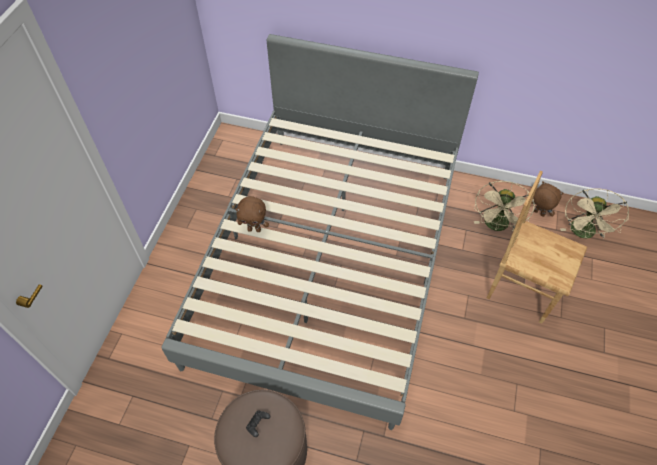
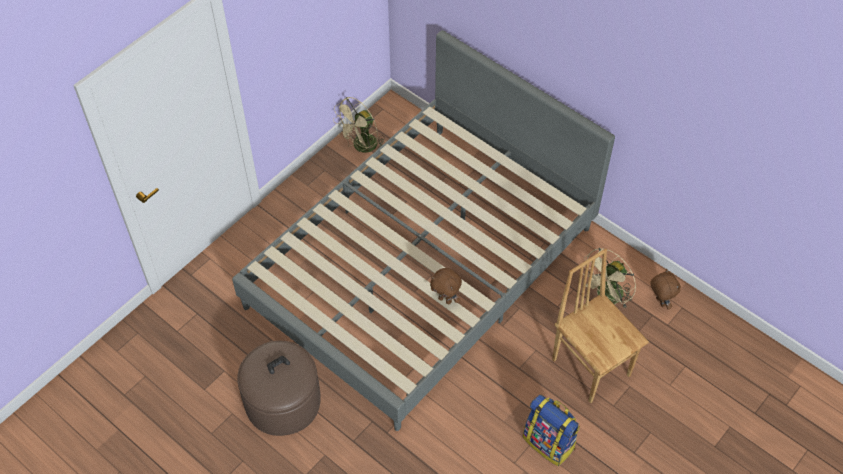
camera: 25 degrees right, 0 degrees up
brown plush toy [235,196,269,232] -> brown plush toy moved to [430,268,462,304]
beige fan [560,188,629,239] -> beige fan moved to [333,97,385,153]
none -> backpack [523,395,580,466]

